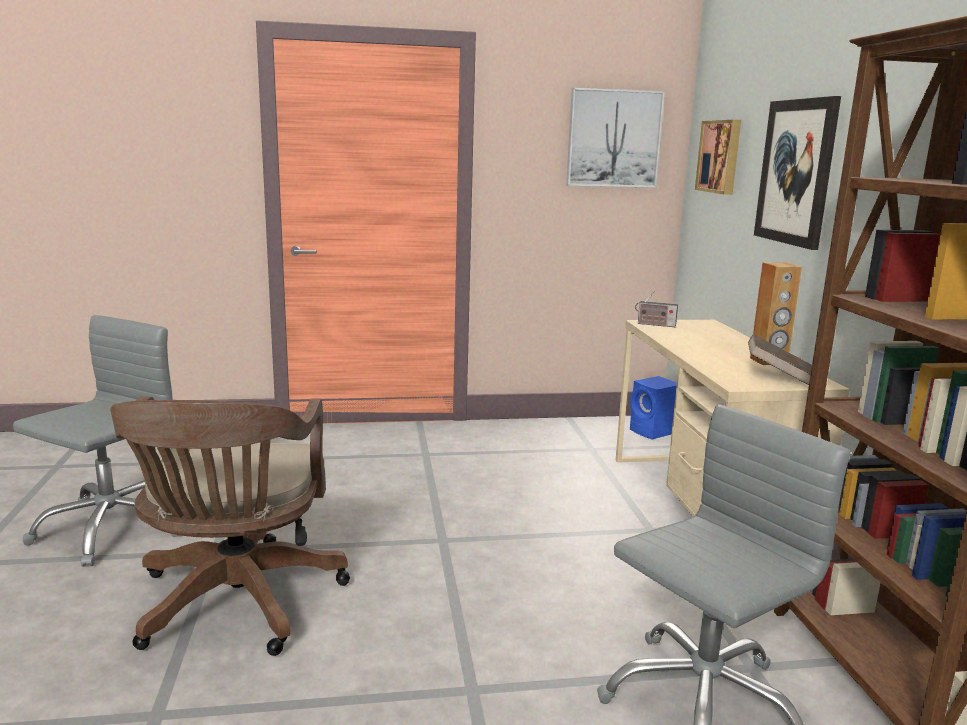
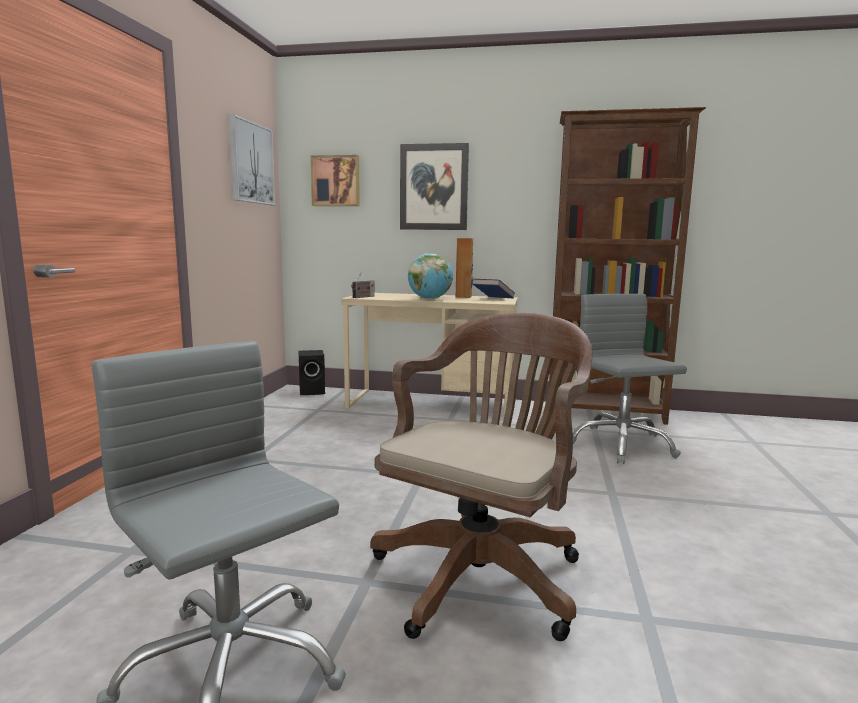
camera: 70 degrees left, 5 degrees down
brown office chair [110,396,350,656] -> brown office chair turned 75 degrees counterclockwise [370,313,592,641]
blue speaker [630,376,677,440] -> black speaker [299,350,325,395]
brown book [748,334,812,385] -> blue book [472,279,515,299]
none -> globe [408,253,453,299]

